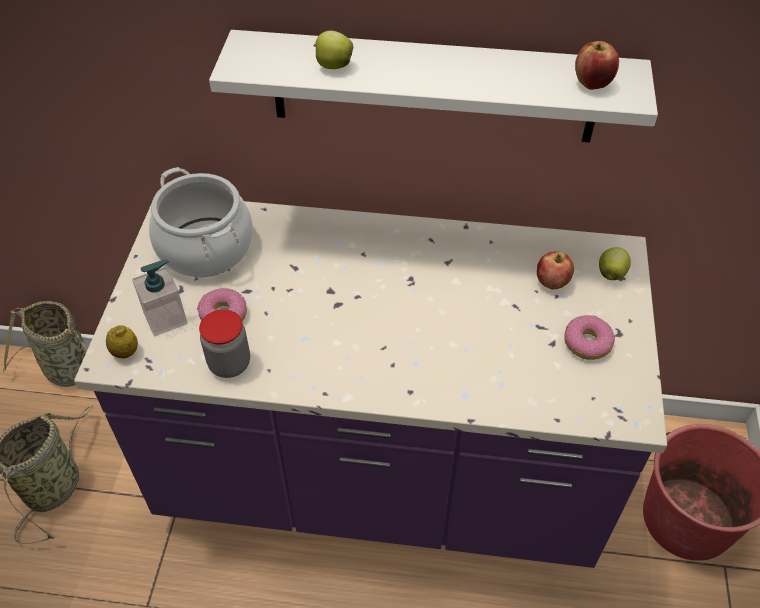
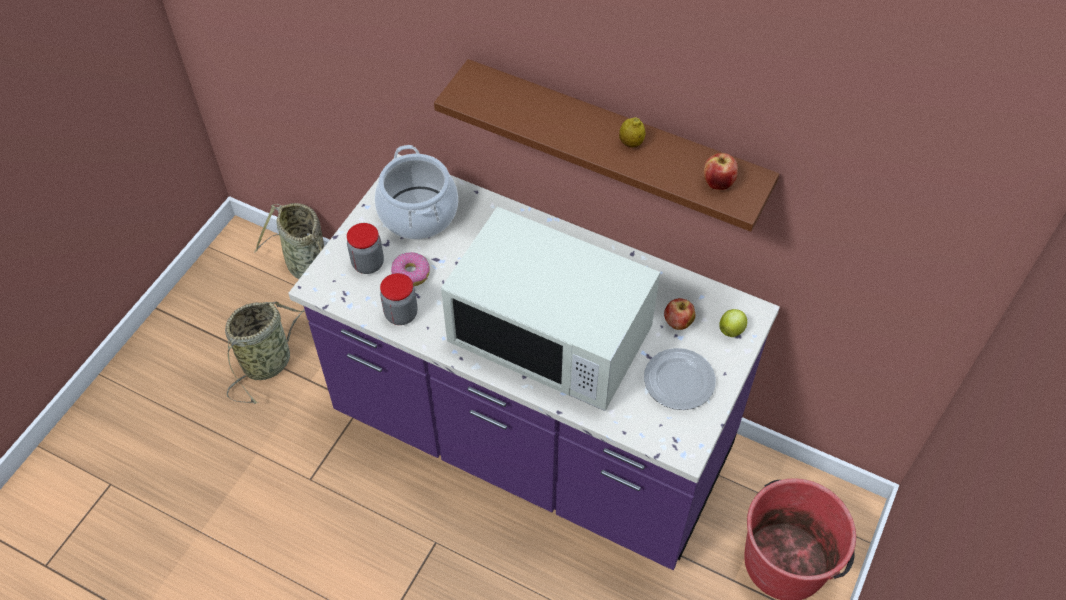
camera: 20 degrees right, 5 degrees up
lemon [106,325,138,358] -> lemon moved to [619,117,645,147]
soap dispenser [132,260,188,336] -> jar [347,223,384,274]
white shelf [209,30,658,143] -> brown shelf [434,59,779,232]
apple [313,31,353,69] -> none
donut [564,315,615,360] -> plate [644,348,716,410]
none -> white microwave [441,206,660,411]

